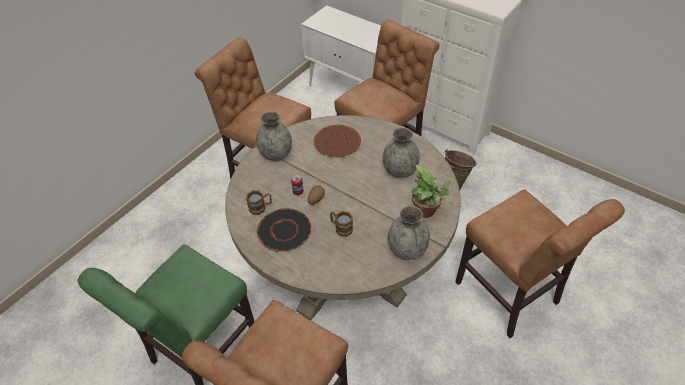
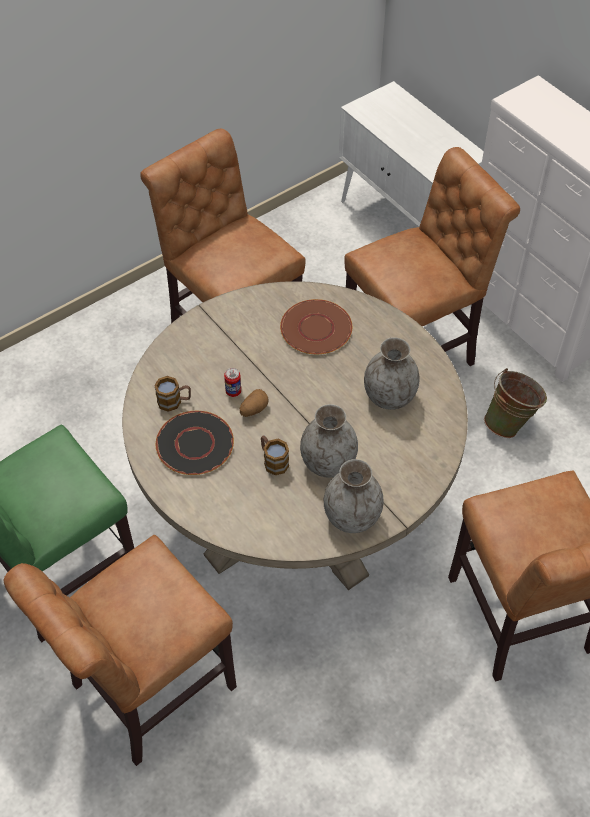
camera: 15 degrees right, 5 degrees up
grey vase [256,111,292,161] -> grey vase moved to [300,404,358,478]
potted plant [410,165,452,218] -> none

